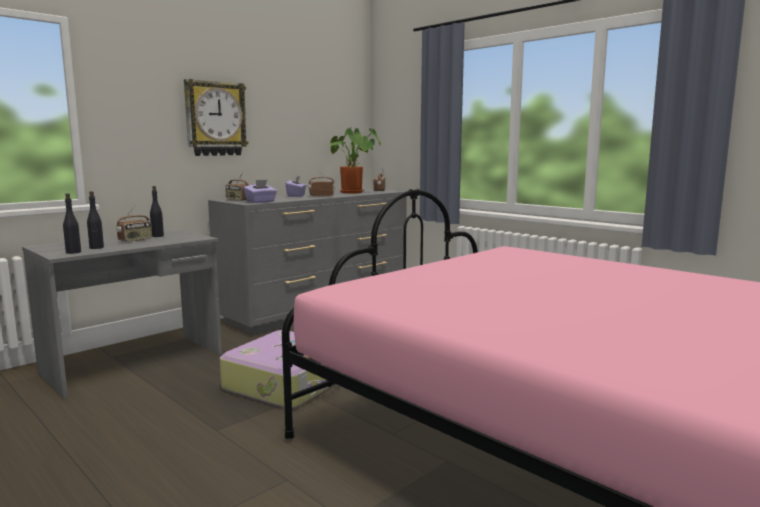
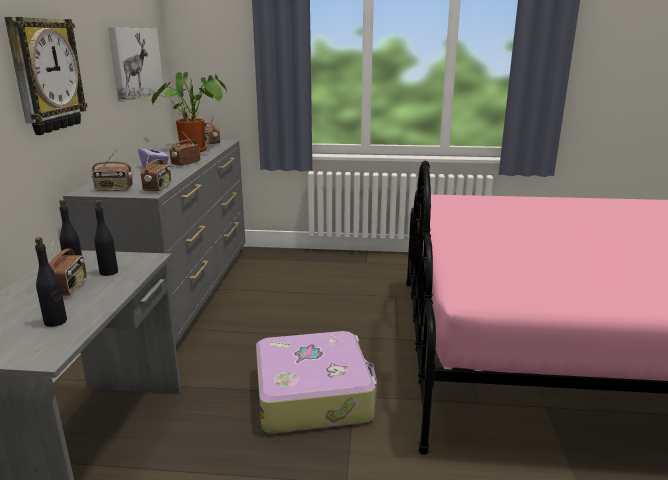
camera: 40 degrees left, 10 degrees up
black bottle [63,193,81,254] -> black bottle moved to [94,201,118,276]
purple tissue box [244,180,277,203] -> radio [141,148,171,192]
none -> picture [108,28,164,102]

